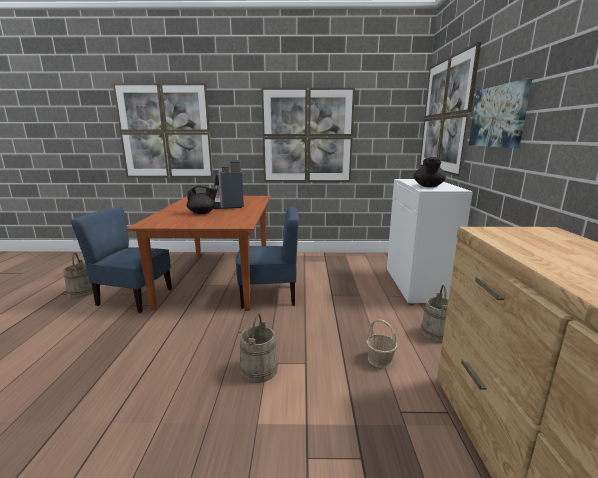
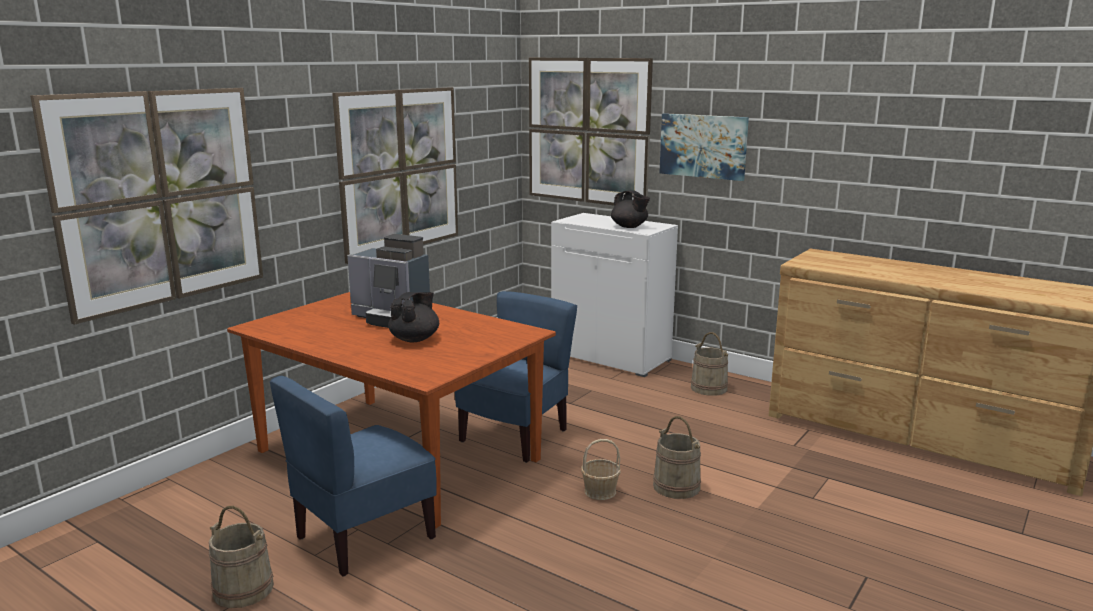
camera: 55 degrees left, 0 degrees up
basket [366,319,397,368] -> basket moved to [581,439,621,500]

